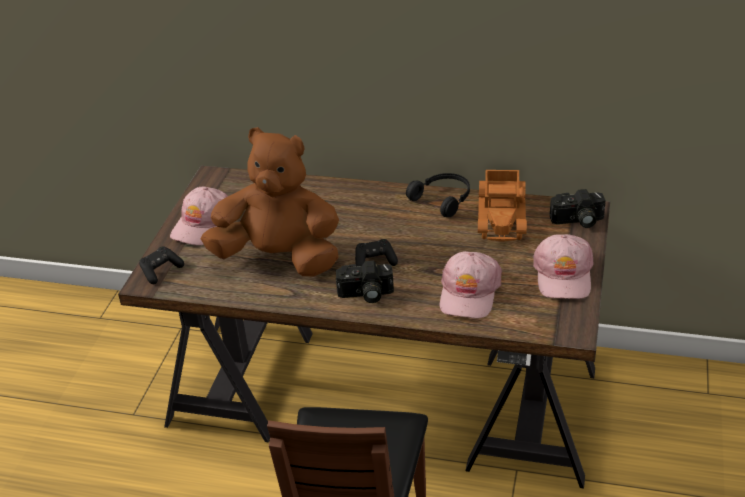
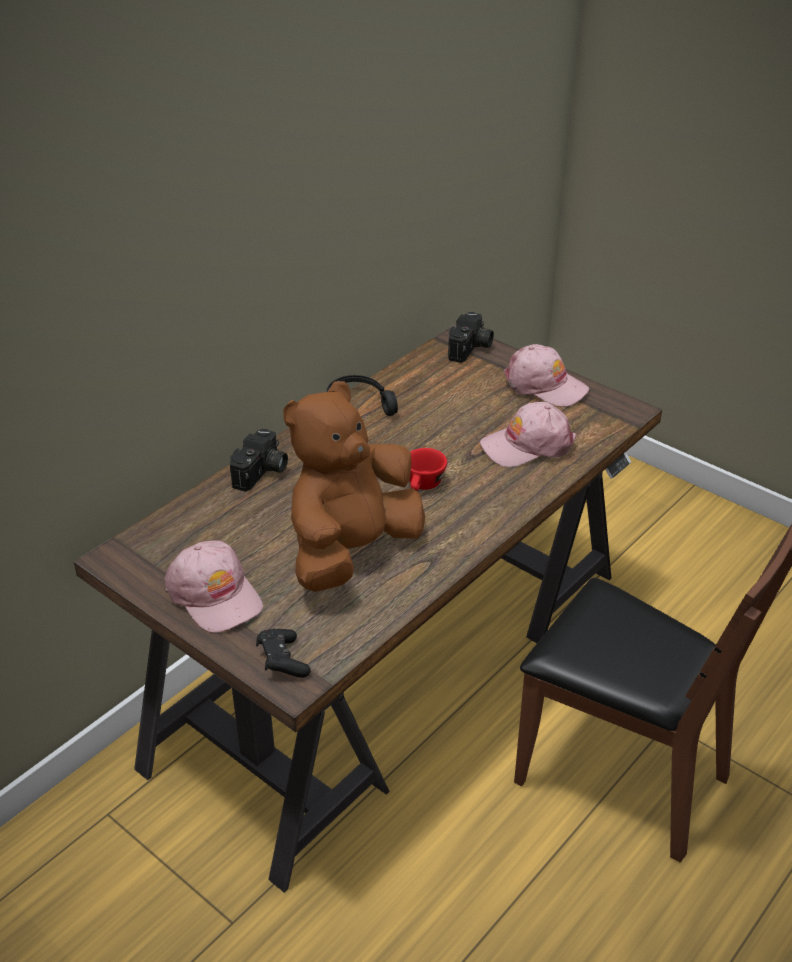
camera: 65 degrees left, 0 degrees up
camera [336,261,394,303] -> camera moved to [230,429,288,492]
black game controller [355,239,398,267] -> red cup [410,448,447,491]
pink cap [440,251,502,319] -> pink cap turned 120 degrees clockwise [480,402,576,467]
toy truck [478,170,527,241] -> none

